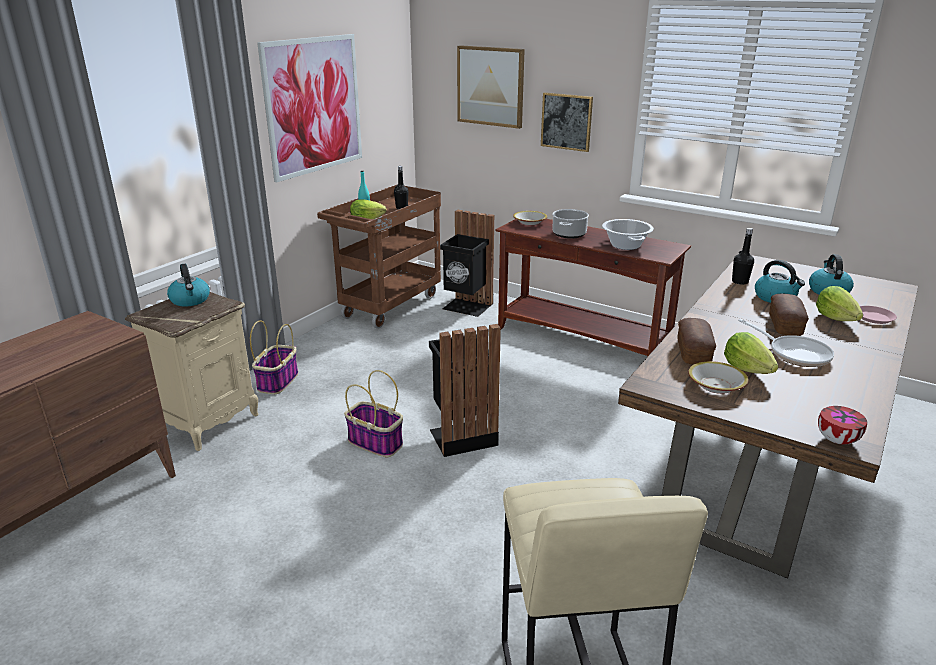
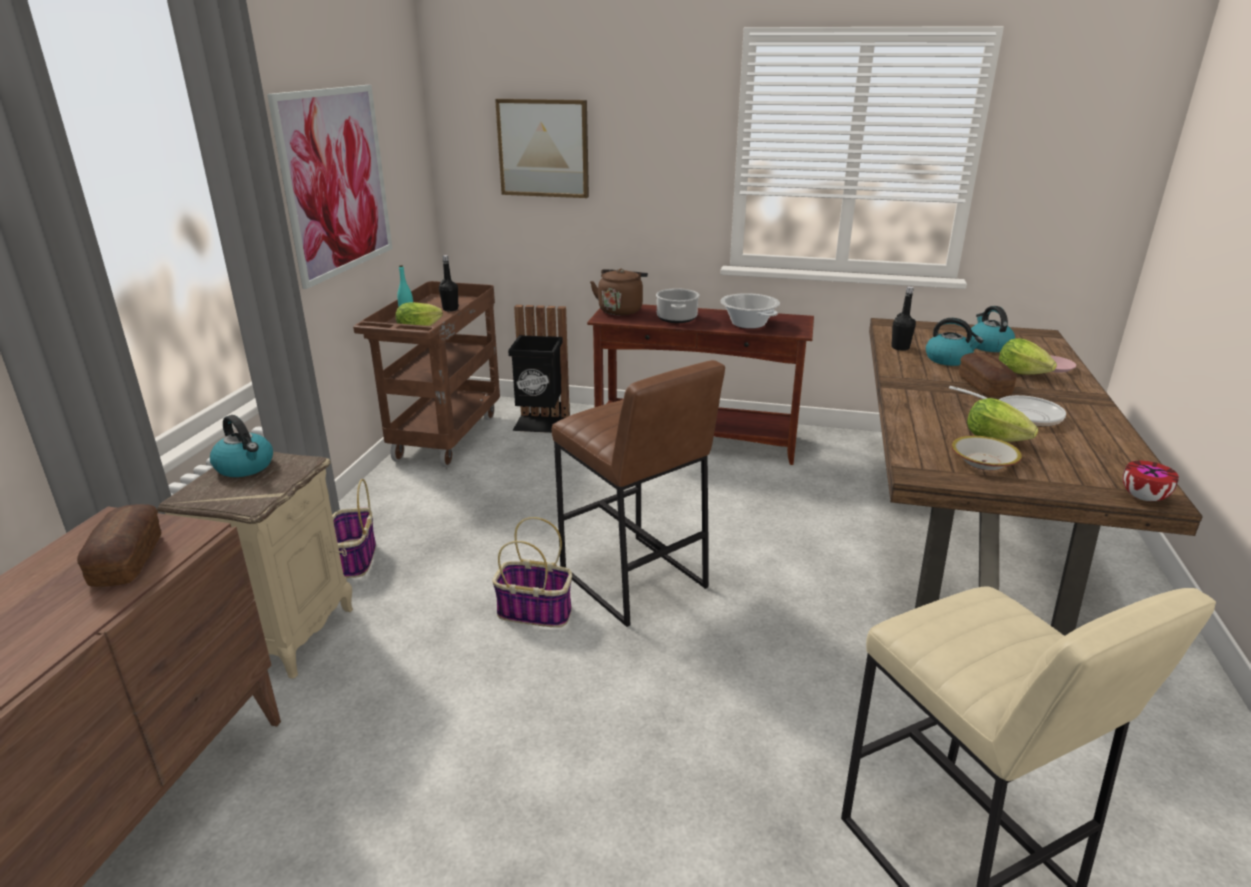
camera: 20 degrees left, 0 degrees up
black trash can [429,324,501,457] -> brown stool [552,360,725,627]
bowl [513,211,547,226] -> brown kettle [590,268,648,315]
picture [541,92,593,152] -> none
bread [678,318,716,364] -> bread moved to [77,504,161,587]

